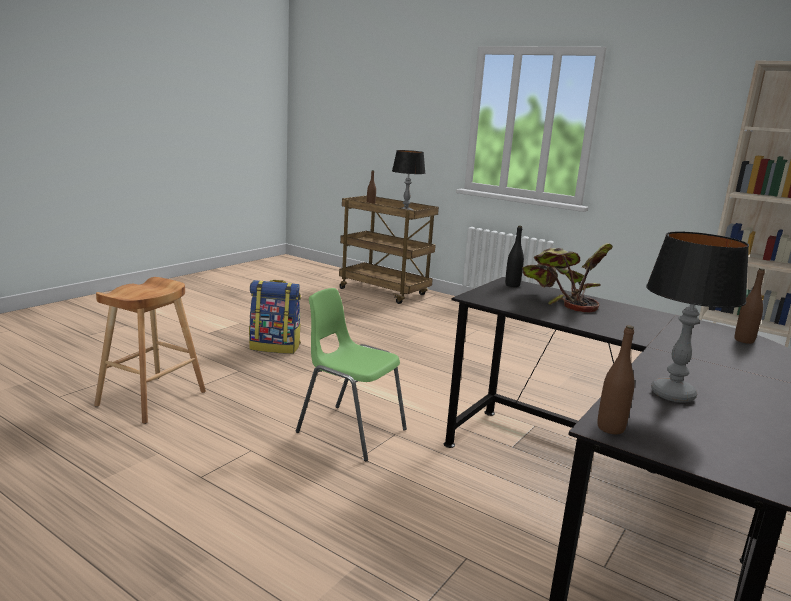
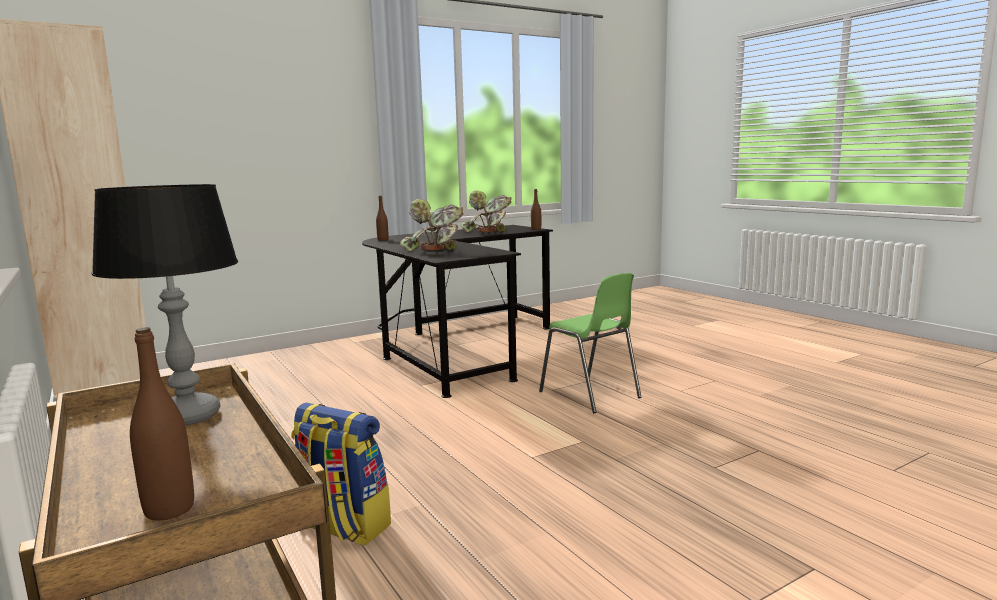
camera: 155 degrees left, 5 degrees down
brown stool [94,277,206,424] -> none
backpack [249,280,301,354] -> backpack moved to [291,402,391,546]
black bottle [505,226,524,287] -> none
table lamp [646,232,749,403] -> potted plant [461,190,511,232]

